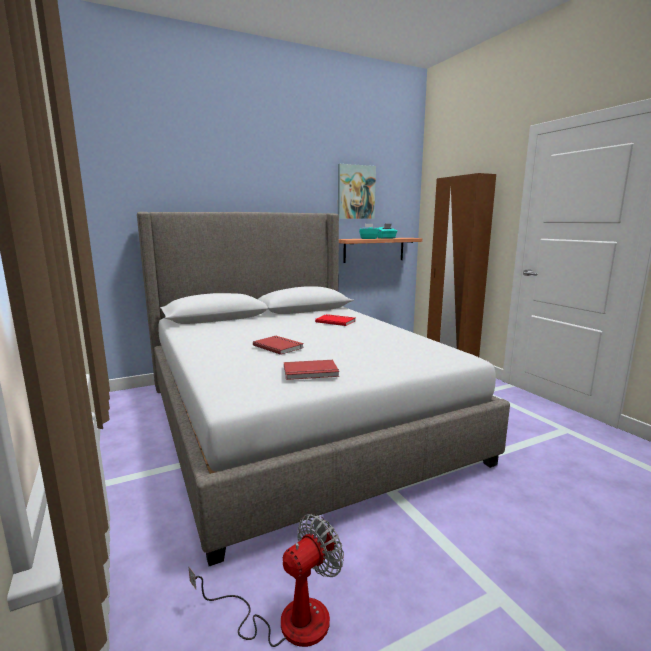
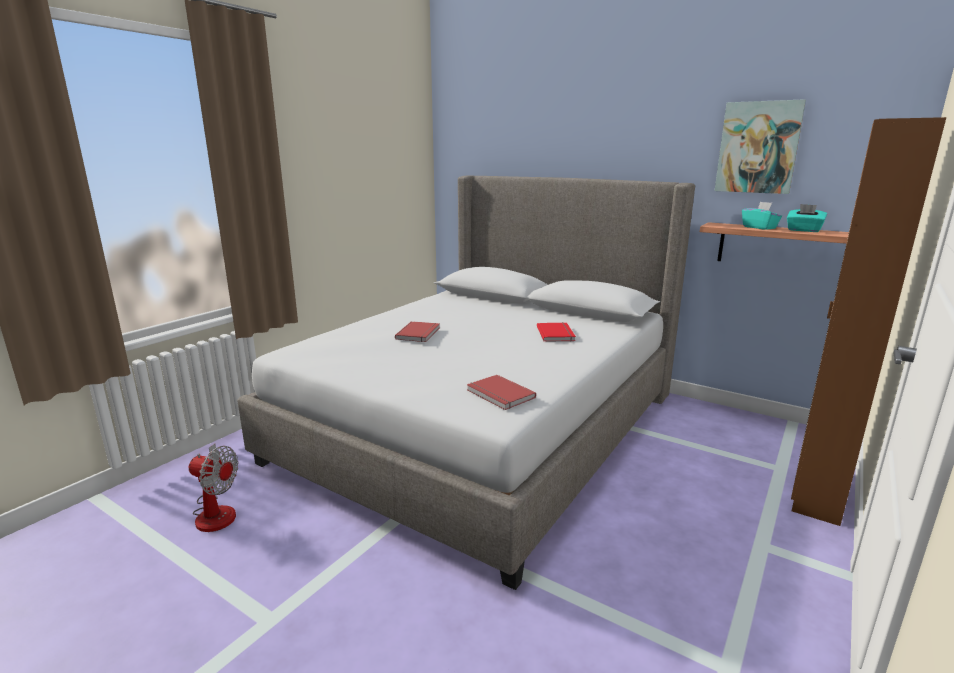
camera: 60 degrees right, 5 degrees up
red book [284,360,339,380] -> red book moved to [467,375,536,410]

